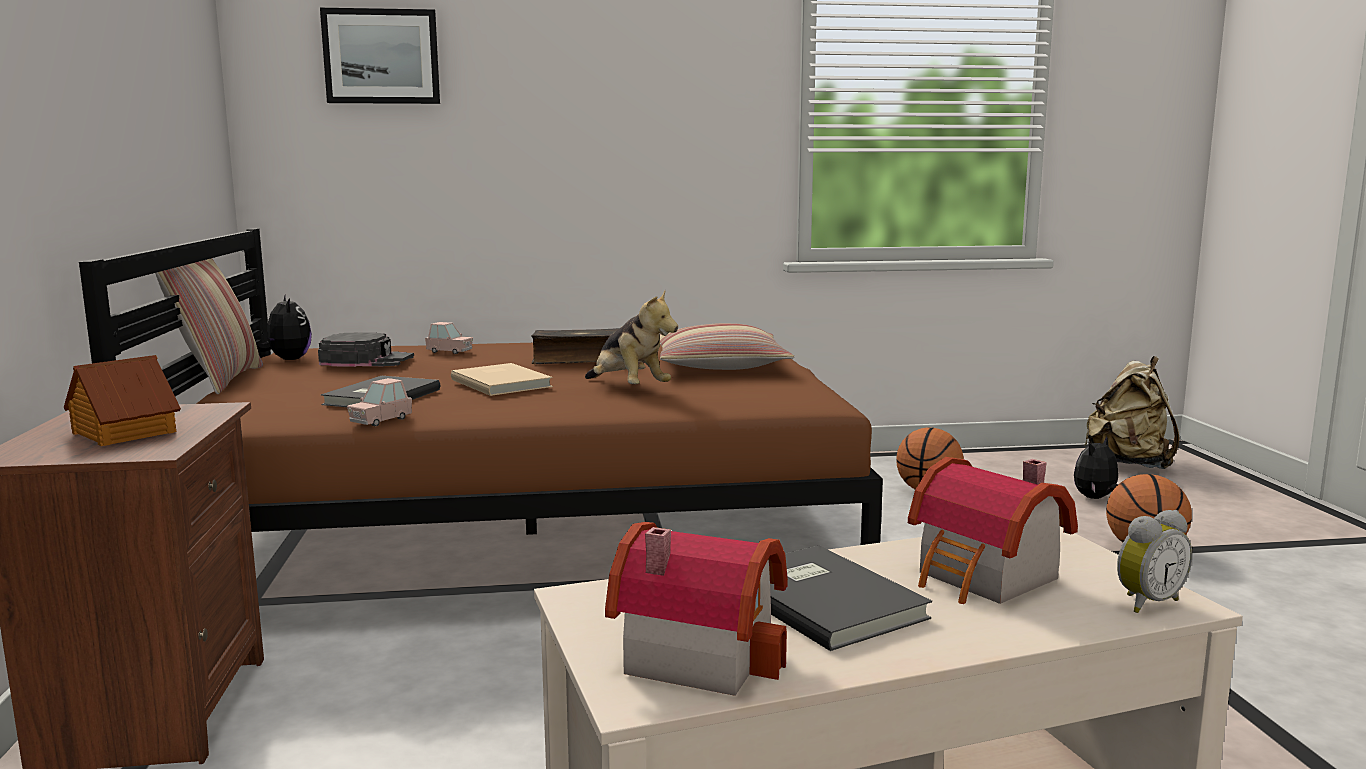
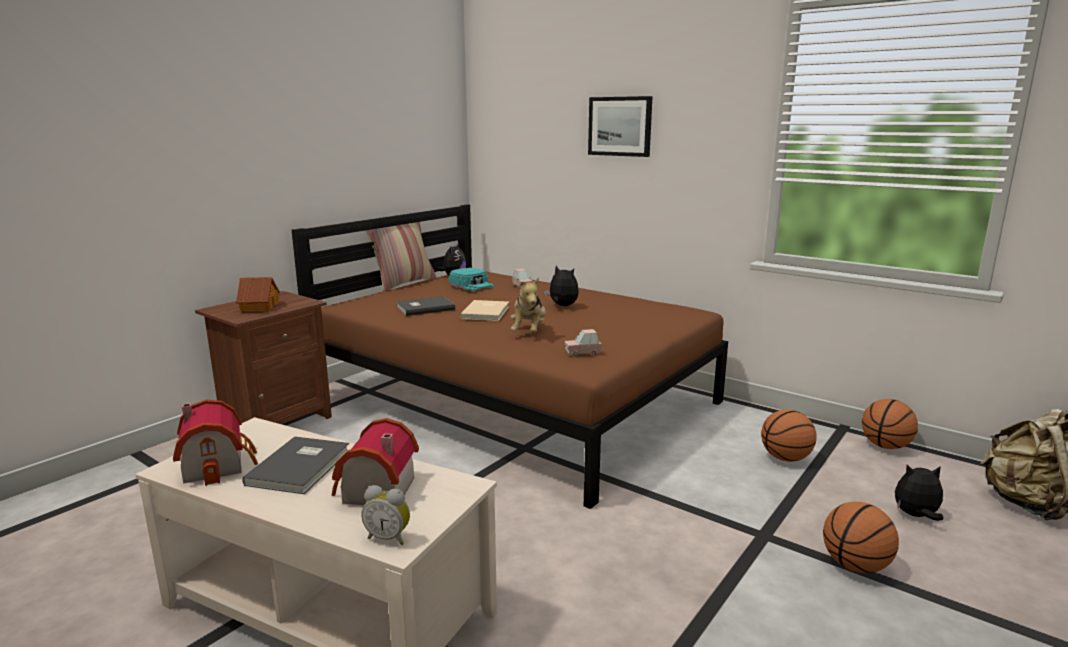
camera: 45 degrees right, 5 degrees up
black cap [318,332,414,367] -> turquoise cap [449,268,494,291]
picture [320,8,440,104] -> picture moved to [588,96,653,157]
pink toy car [347,378,412,426] -> pink toy car moved to [565,329,602,356]
book [531,328,619,364] -> plush toy [544,266,579,306]
pillow [659,323,795,370] -> none
none -> basketball [862,399,918,449]

